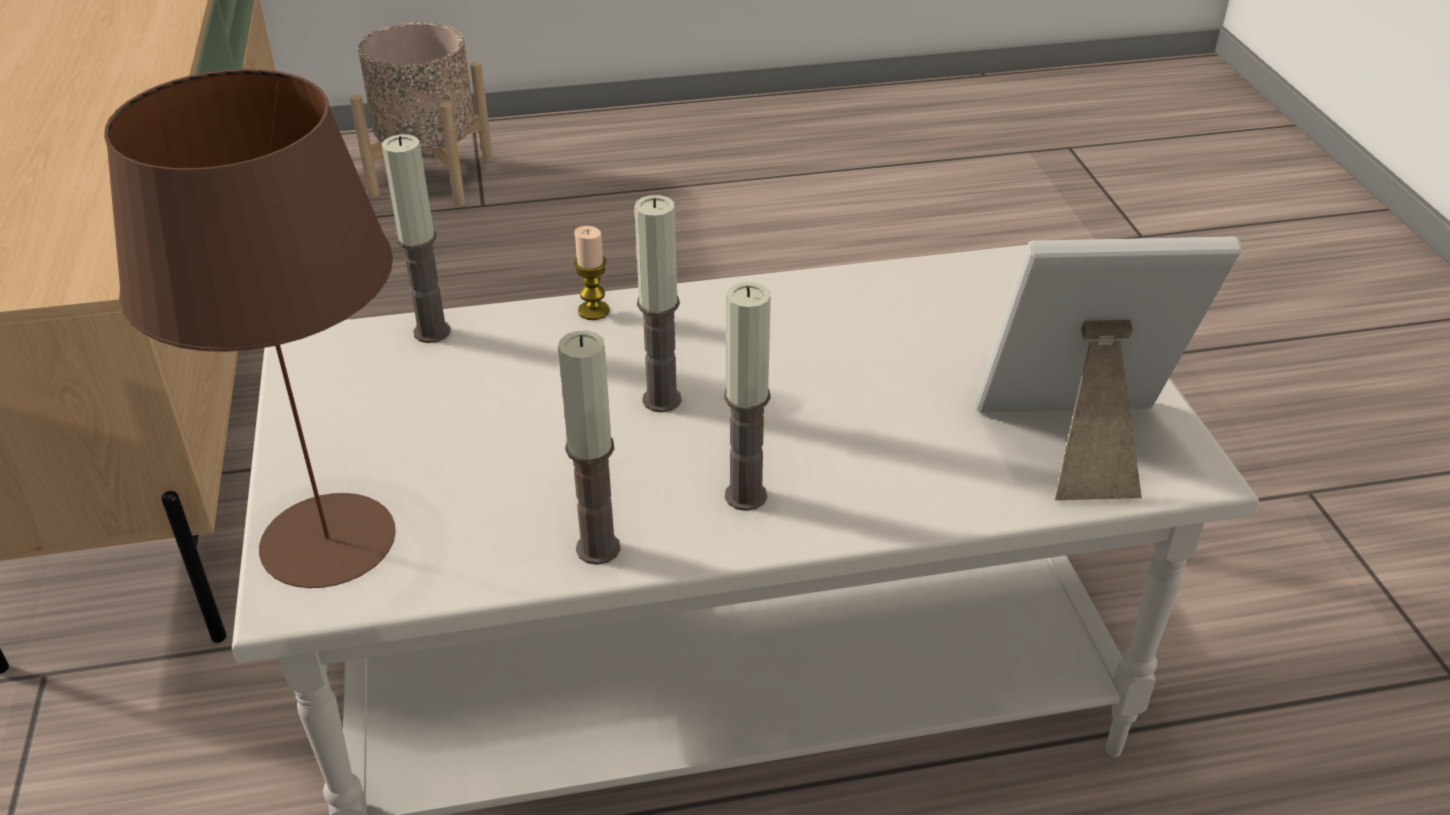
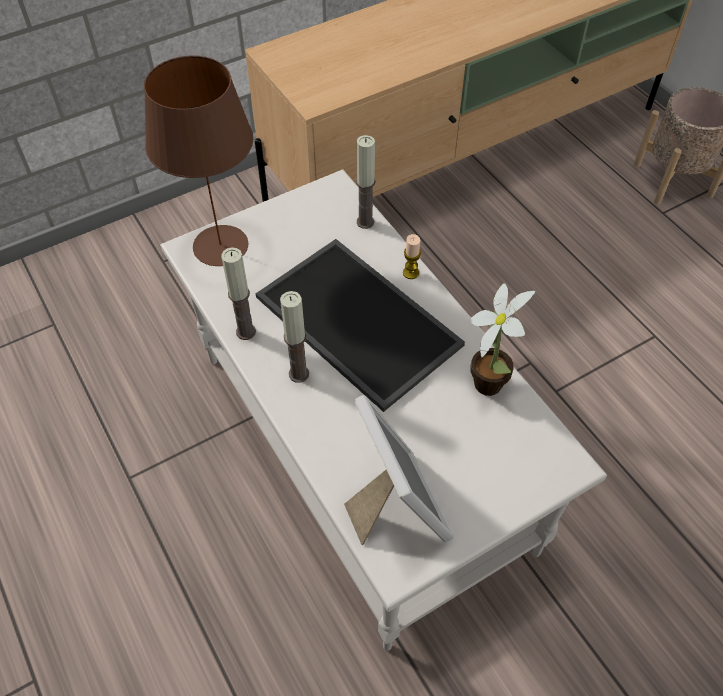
camera: 70 degrees right, 15 degrees up
candle [634,195,682,413] -> tray [256,239,465,412]
none -> potted plant [470,283,535,396]

